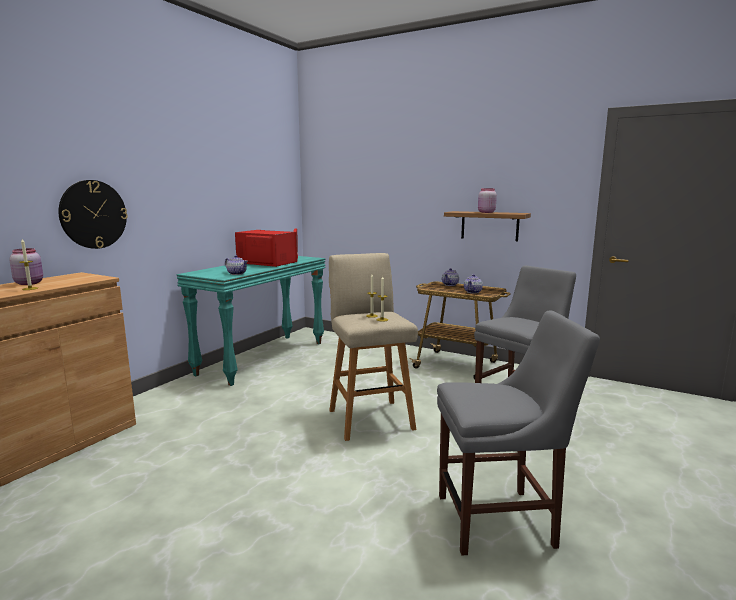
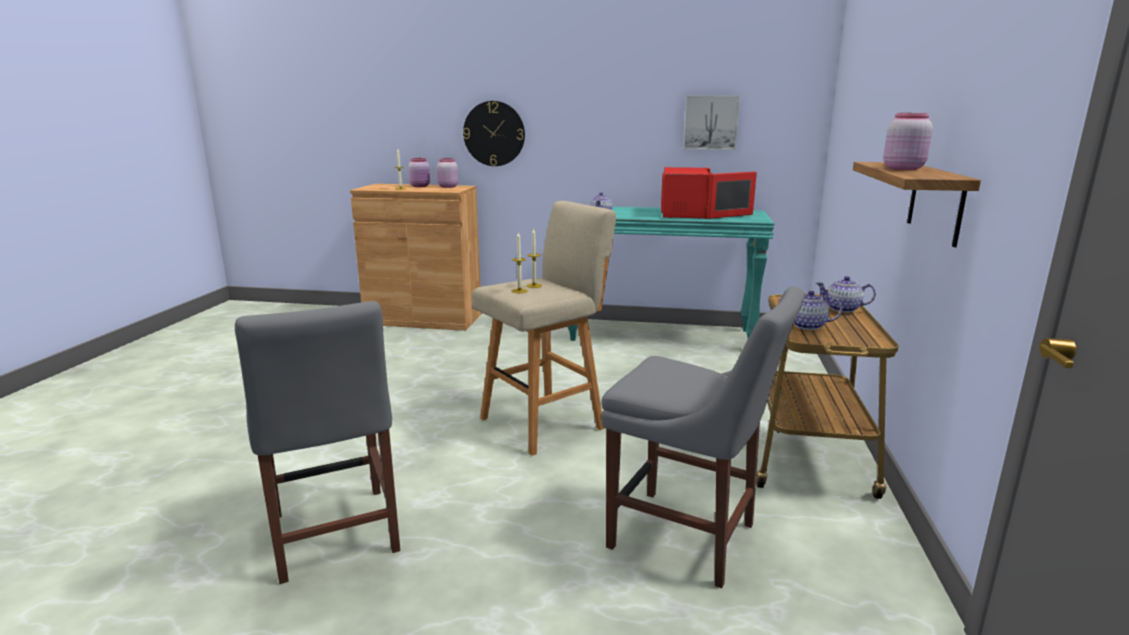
camera: 70 degrees right, 5 degrees up
none -> pink jar [437,158,458,188]
none -> picture [683,95,740,150]

